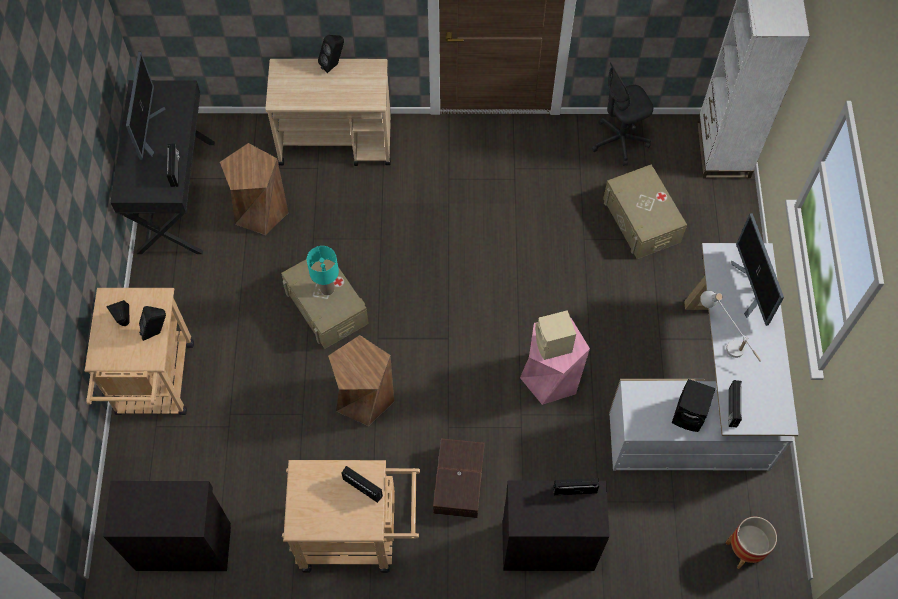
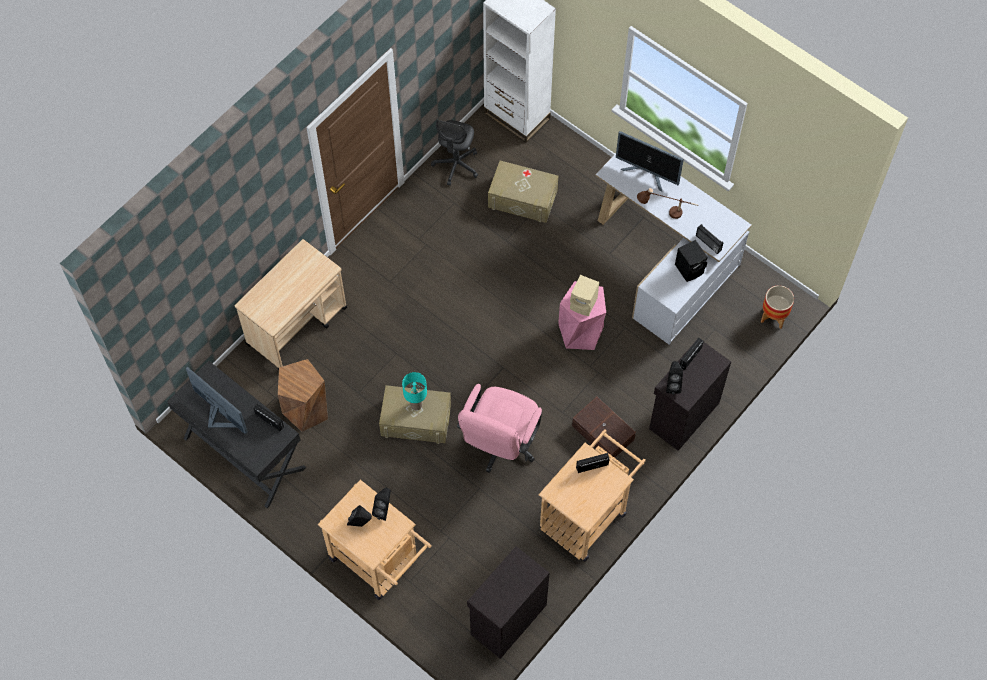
camera: 50 degrees left, 0 degrees up
black speaker [318,35,344,73] -> black speaker moved to [666,361,683,394]
brown stool [328,335,394,426] -> pink office chair [457,384,542,473]
white table lamp [700,291,762,362] -> brown table lamp [637,188,698,219]

